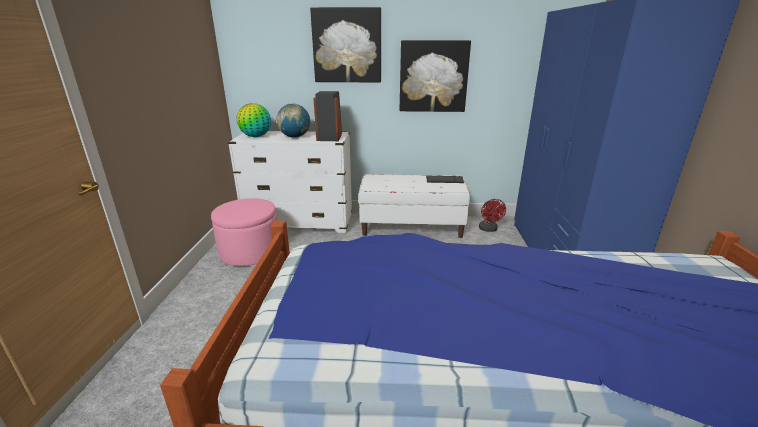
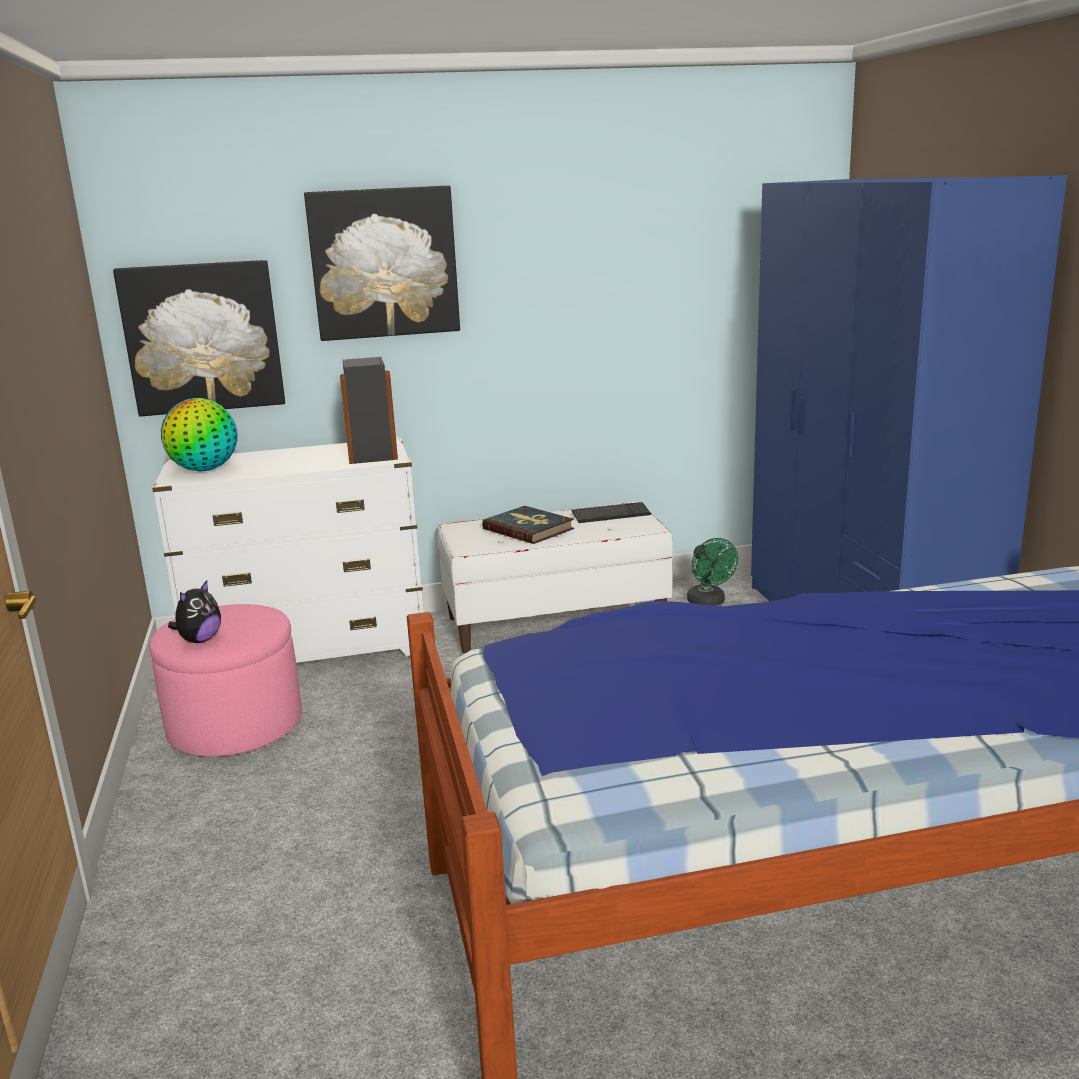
camera: 15 degrees left, 5 degrees down
globe [277,104,310,138] -> none
picture [400,40,471,112] -> picture moved to [113,260,285,417]
red fan [479,199,506,232] -> green fan [687,538,738,606]
none -> plush toy [168,580,221,643]
none -> book [482,506,574,544]

